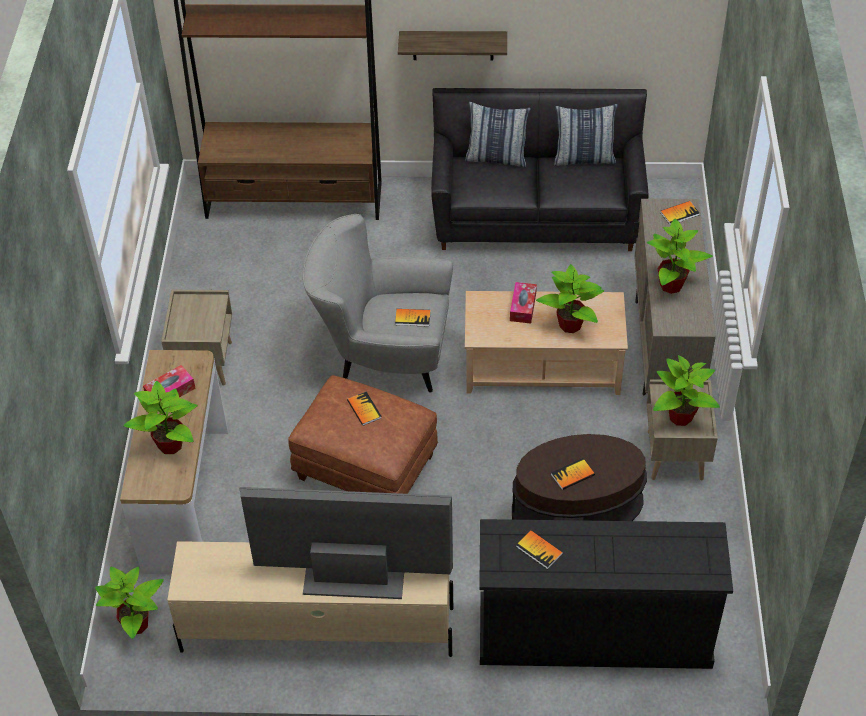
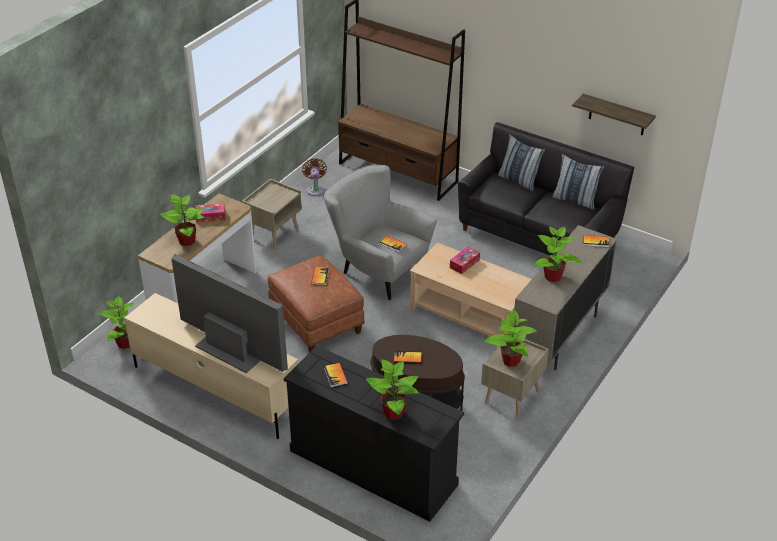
camera: 30 degrees right, 10 degrees down
shelf [398,31,507,61] -> shelf moved to [572,94,656,136]
potted plant [536,264,604,333] -> potted plant moved to [366,359,419,420]
none -> brown fan [302,158,327,196]

